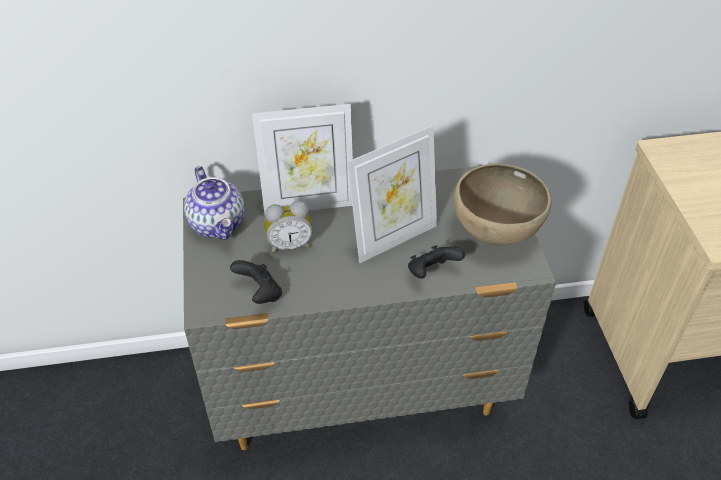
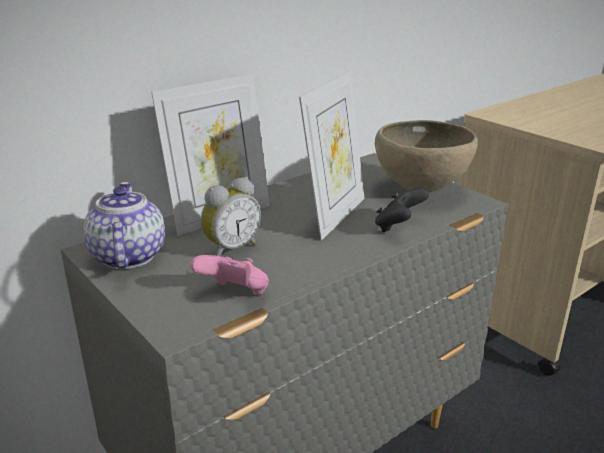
camera: 30 degrees left, 20 degrees down
teapot [184,166,245,240] -> teapot turned 135 degrees counterclockwise [84,182,165,269]
black game controller [230,260,282,304] -> pink game controller [190,255,269,295]

